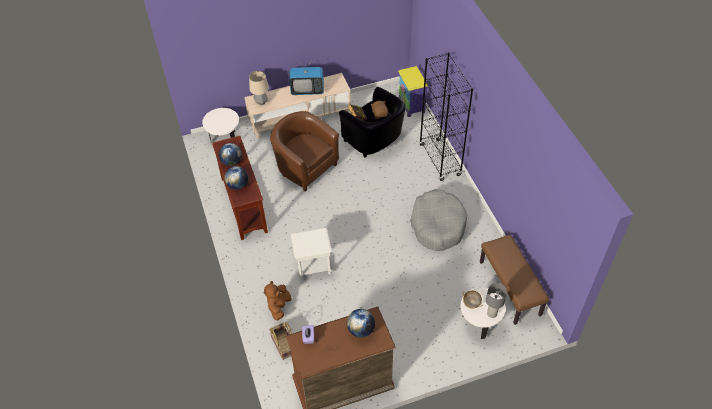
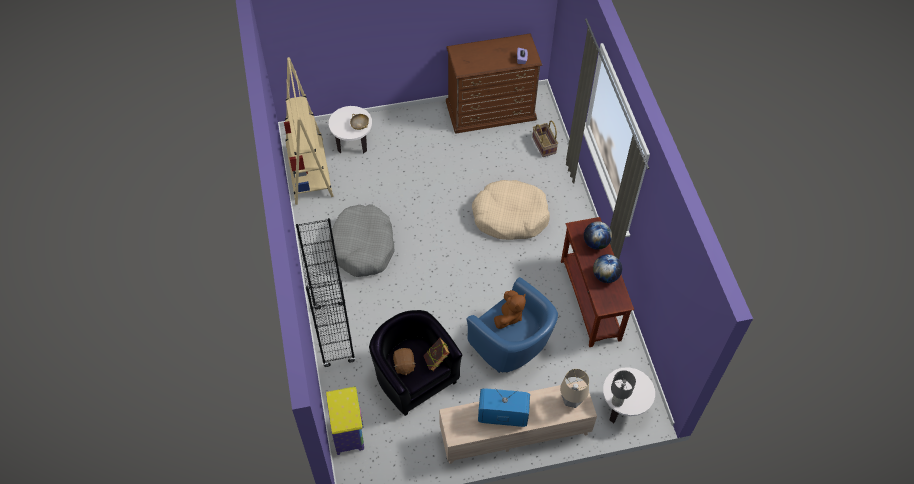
camera: 175 degrees left, 5 degrees up
brown plush toy [264,281,292,320] -> brown plush toy moved to [494,290,526,329]
brown armchair [270,111,339,192] -> blue armchair [467,277,558,373]
white side table [291,228,332,279] -> beige dog bed [472,180,550,240]
globe [347,309,375,338] -> none
brown bench [480,235,549,325] -> beige bookcase [284,57,334,205]
grey table lamp [486,283,507,318] -> grey table lamp moved to [611,370,636,407]

